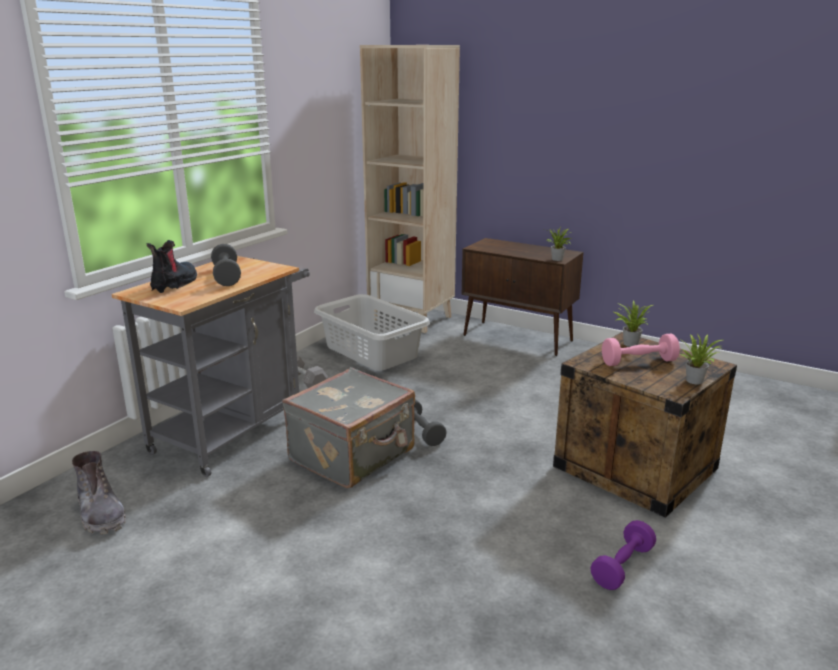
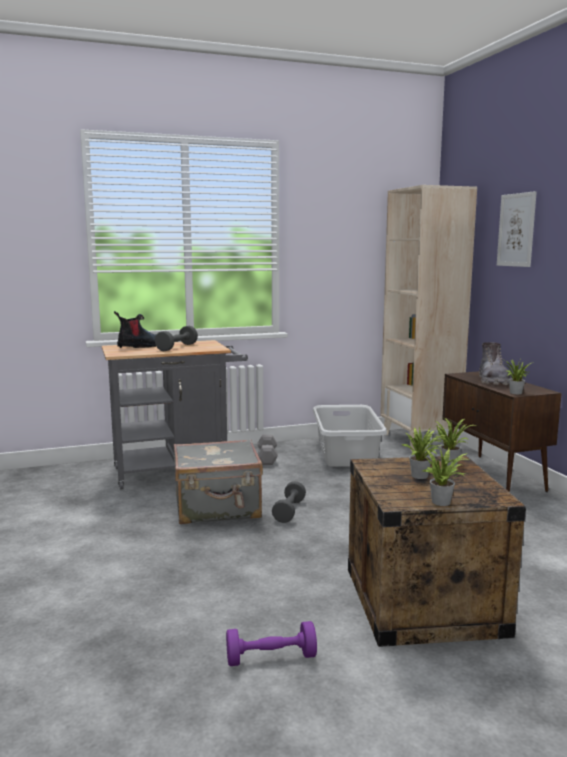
camera: 40 degrees right, 10 degrees down
grey boot [72,451,126,535] -> grey boot moved to [479,342,510,385]
pink dumbbell [602,334,680,366] -> potted plant [402,427,445,479]
none -> picture [497,191,537,267]

